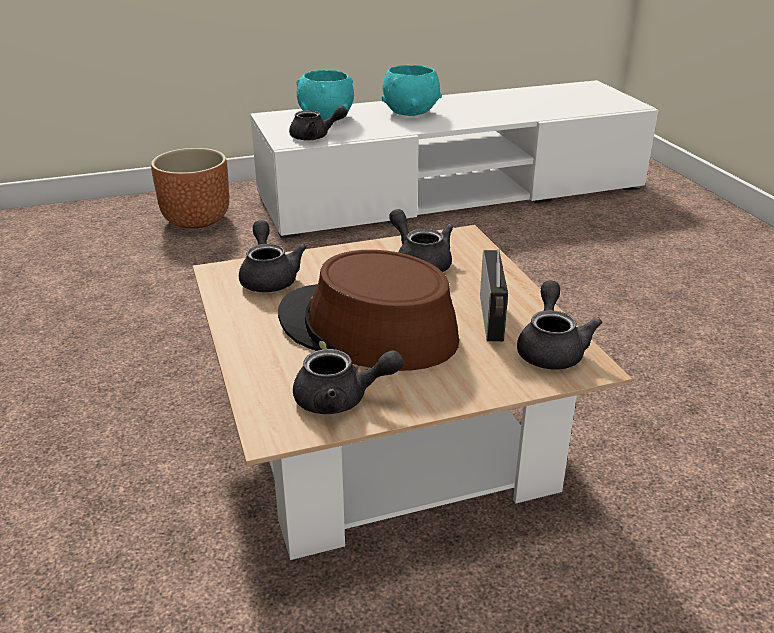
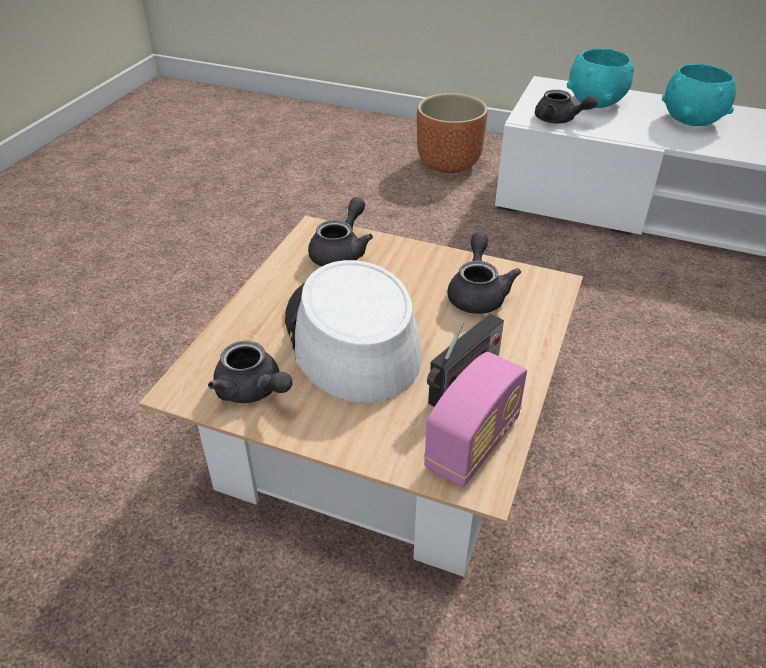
camera: 40 degrees right, 10 degrees up
brown hat [278,250,459,371] -> white hat [285,260,422,403]
grey teapot [517,280,602,370] -> radio [424,352,527,487]

